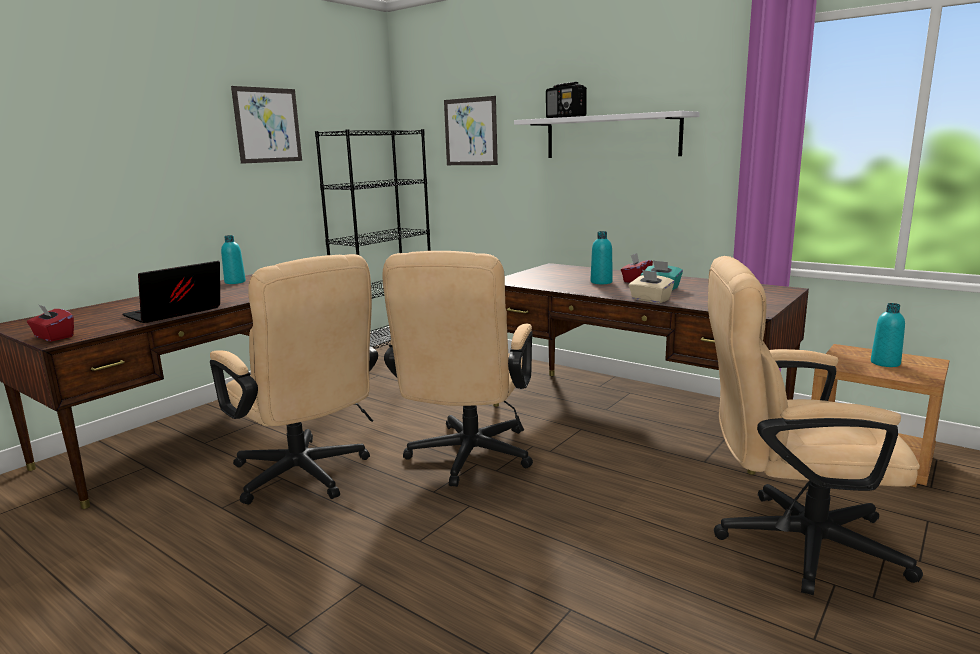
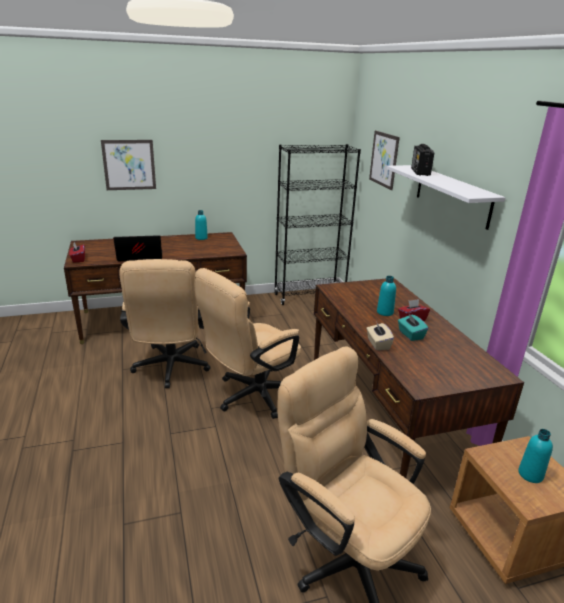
camera: 35 degrees right, 10 degrees up
picture [231,86,302,164] -> picture moved to [101,140,156,190]

